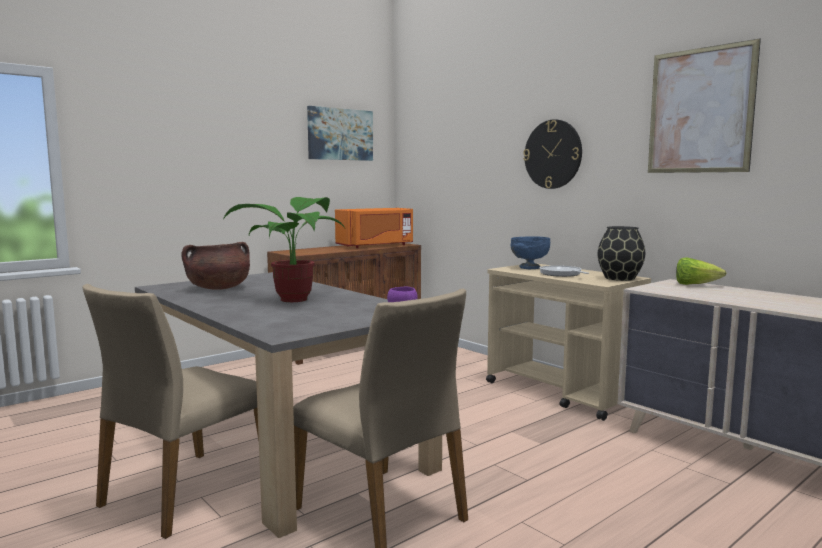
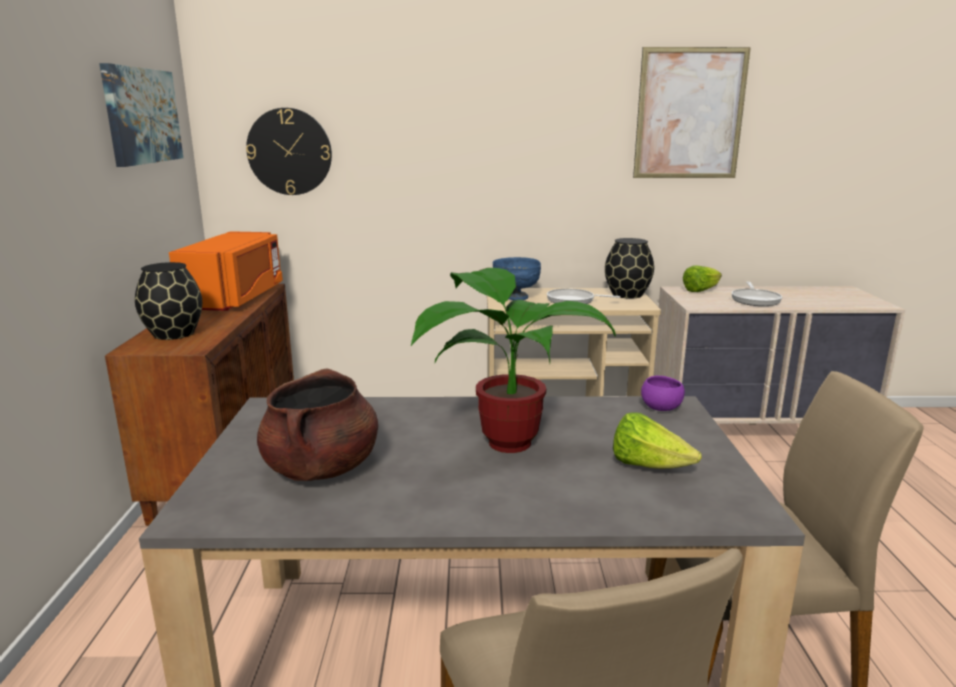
camera: 50 degrees left, 10 degrees up
wall clock [523,119,582,189] -> wall clock moved to [246,108,332,195]
none -> black vase [135,262,202,340]
none -> lettuce [613,413,702,469]
none -> frying pan [731,282,782,306]

